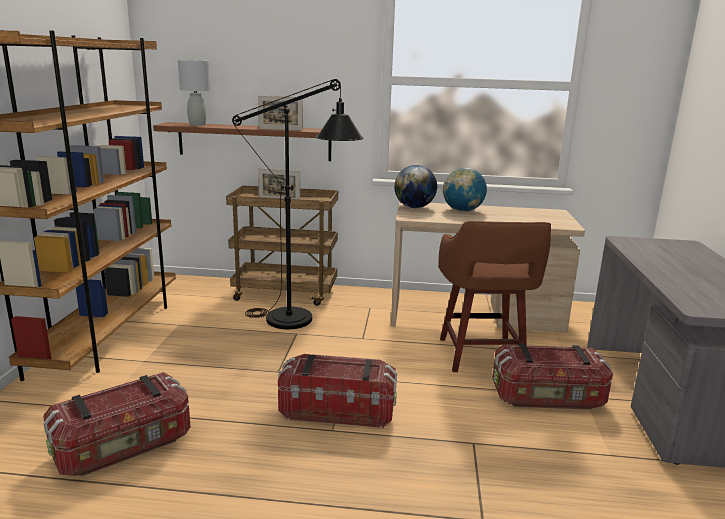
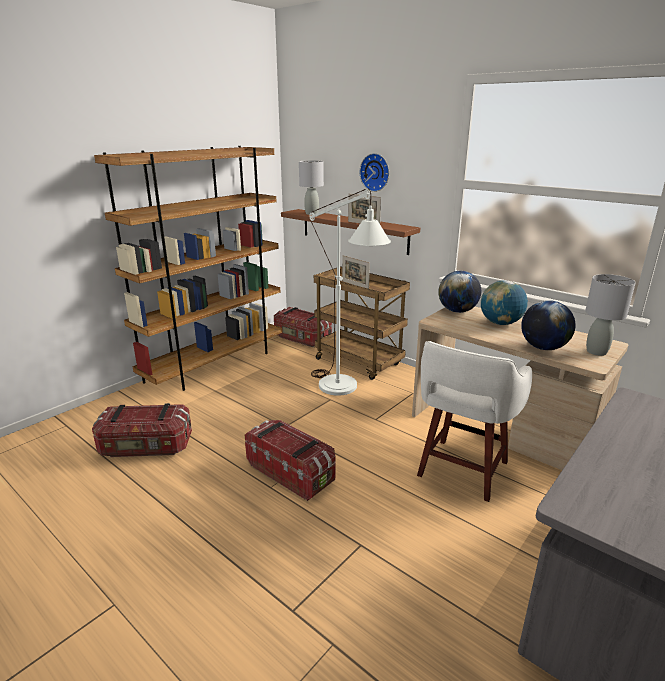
camera: 35 degrees right, 5 degrees up
black floor lamp [232,79,363,329] -> white floor lamp [309,188,391,396]
brown stool [438,221,551,372] -> white stool [417,341,532,502]
storage box [492,343,613,410] -> storage box moved to [274,307,332,347]
none -> wall clock [360,153,389,192]
none -> globe [521,300,576,350]
none -> grey table lamp [585,274,636,356]

